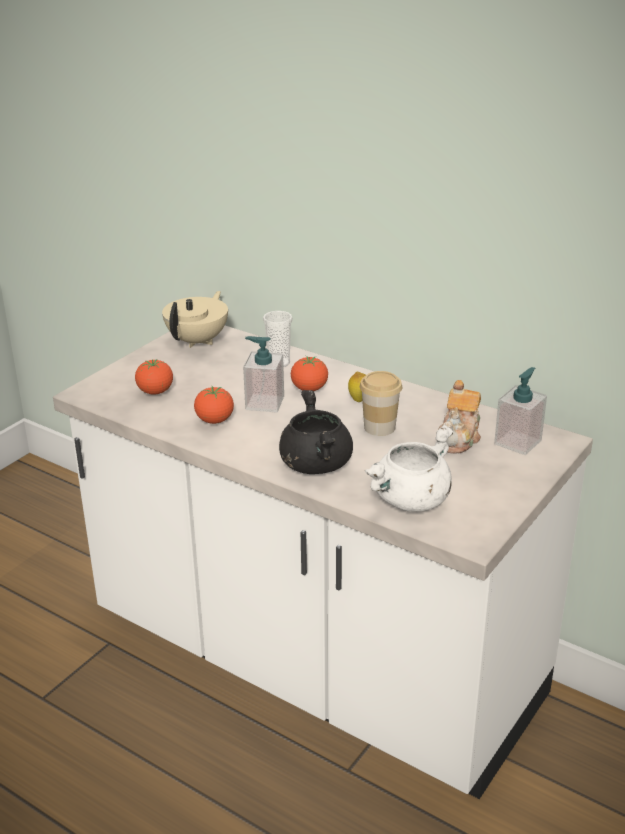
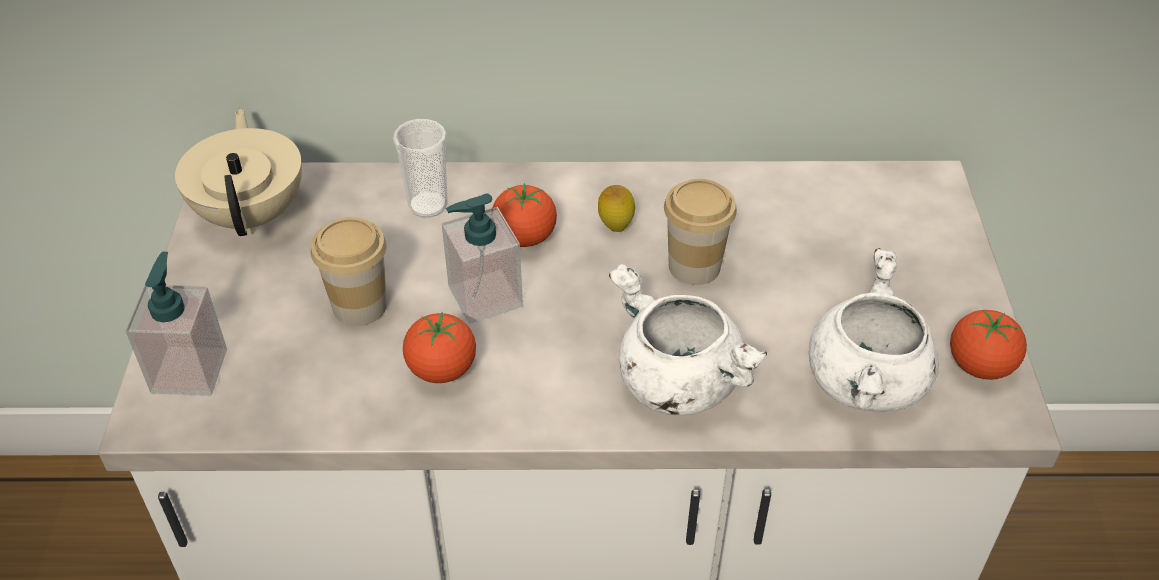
camera: 35 degrees left, 15 degrees up
tomato [135,359,173,394] -> tomato moved to [950,310,1027,380]
black cooking pot [279,390,353,474] -> white cooking pot [609,264,767,416]
teapot [436,380,481,454] -> none
soap dispenser [494,367,547,455] -> soap dispenser moved to [126,252,227,396]
none -> cup [311,217,387,326]

